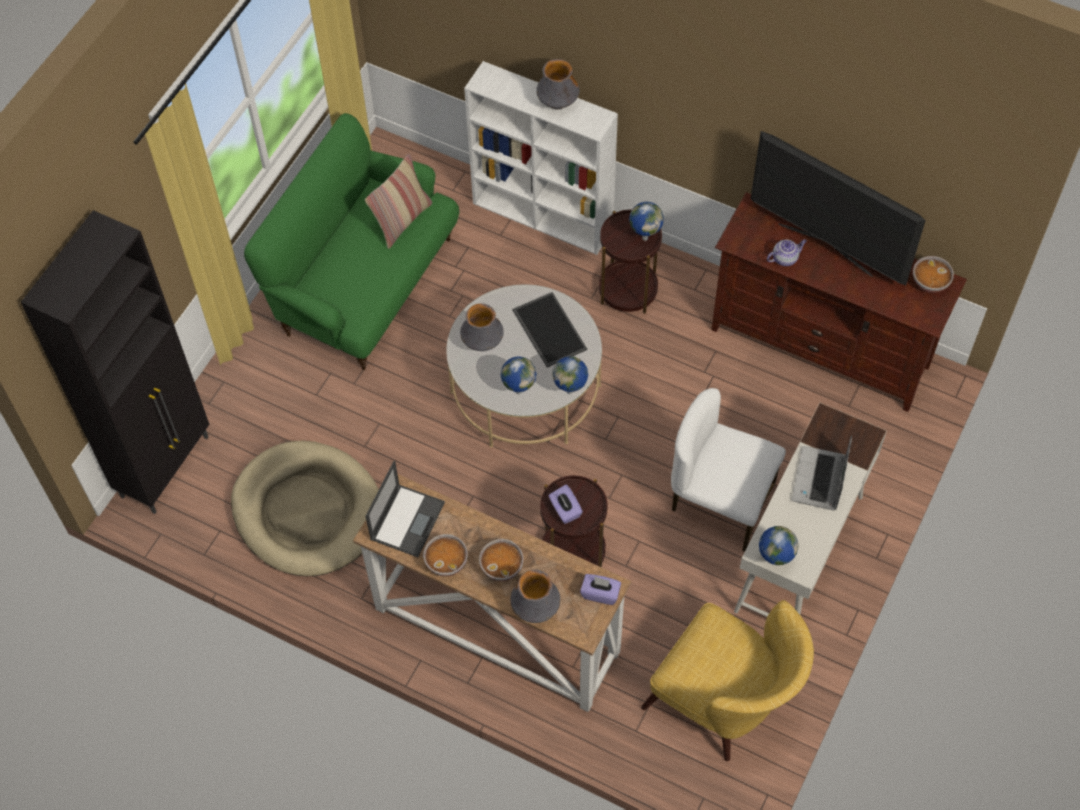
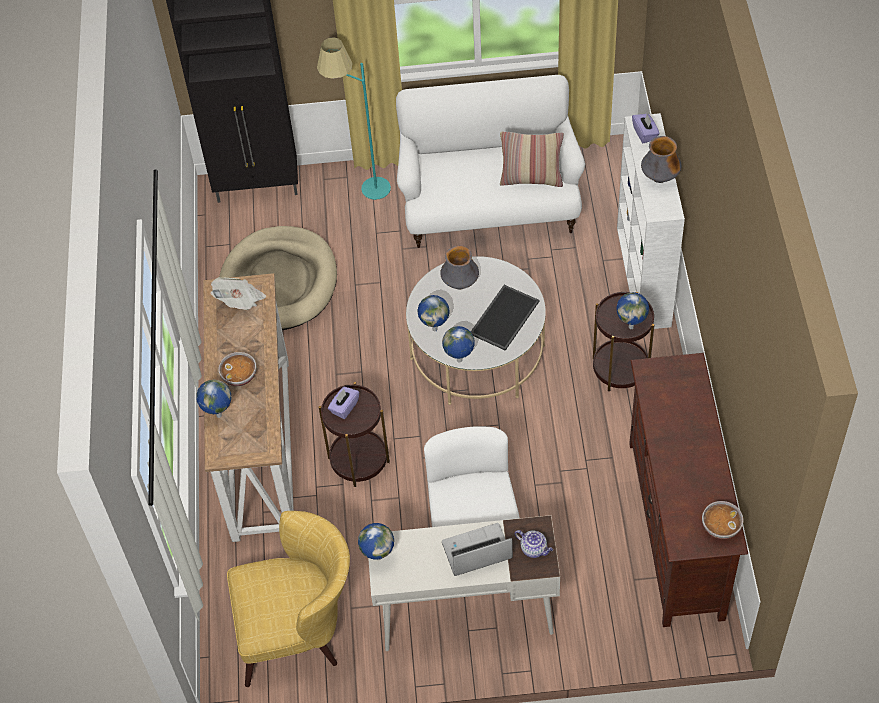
camera: 60 degrees right, 5 degrees down
green sofa [244,113,460,370] -> white sofa [396,75,585,248]
laptop [366,461,445,557] -> newspaper [210,277,266,310]
bowl [423,534,468,576] -> none
vase [511,570,560,623] -> globe [196,380,231,418]
purple tissue box [580,574,621,605] -> purple tissue box moved to [632,113,659,143]
yellow armchair [641,600,814,761] -> yellow armchair turned 105 degrees counterclockwise [227,511,350,687]
television [751,131,926,285] -> none
teapot [767,239,807,266] -> teapot moved to [515,530,553,558]
none -> turquoise floor lamp [317,37,391,200]

